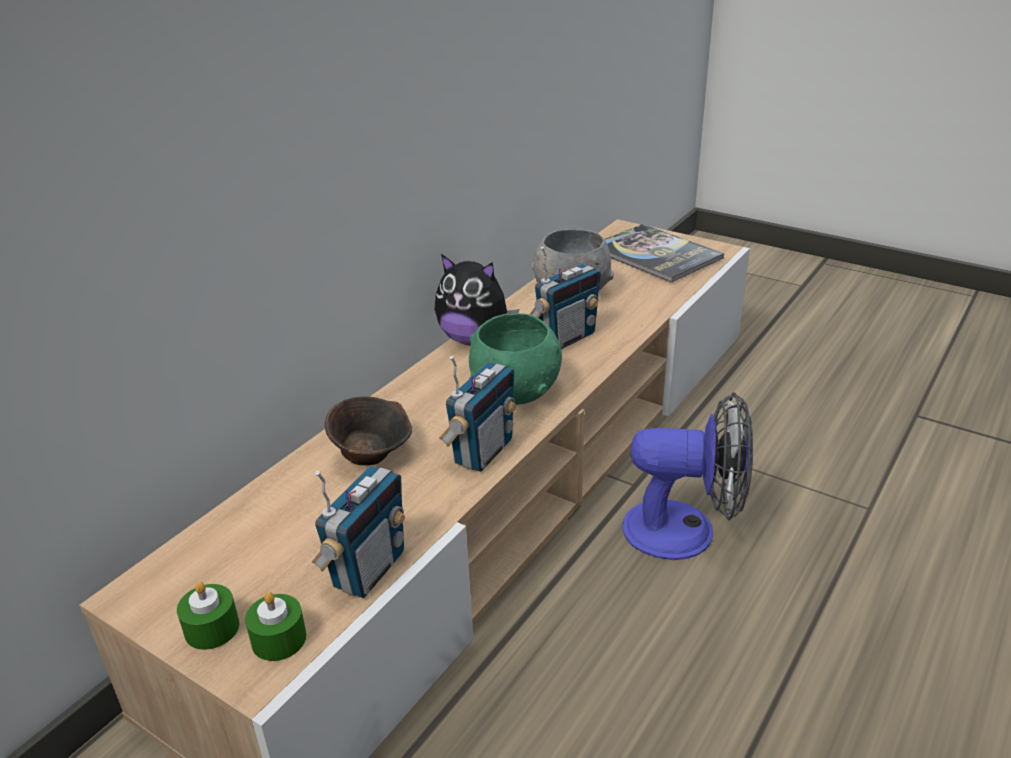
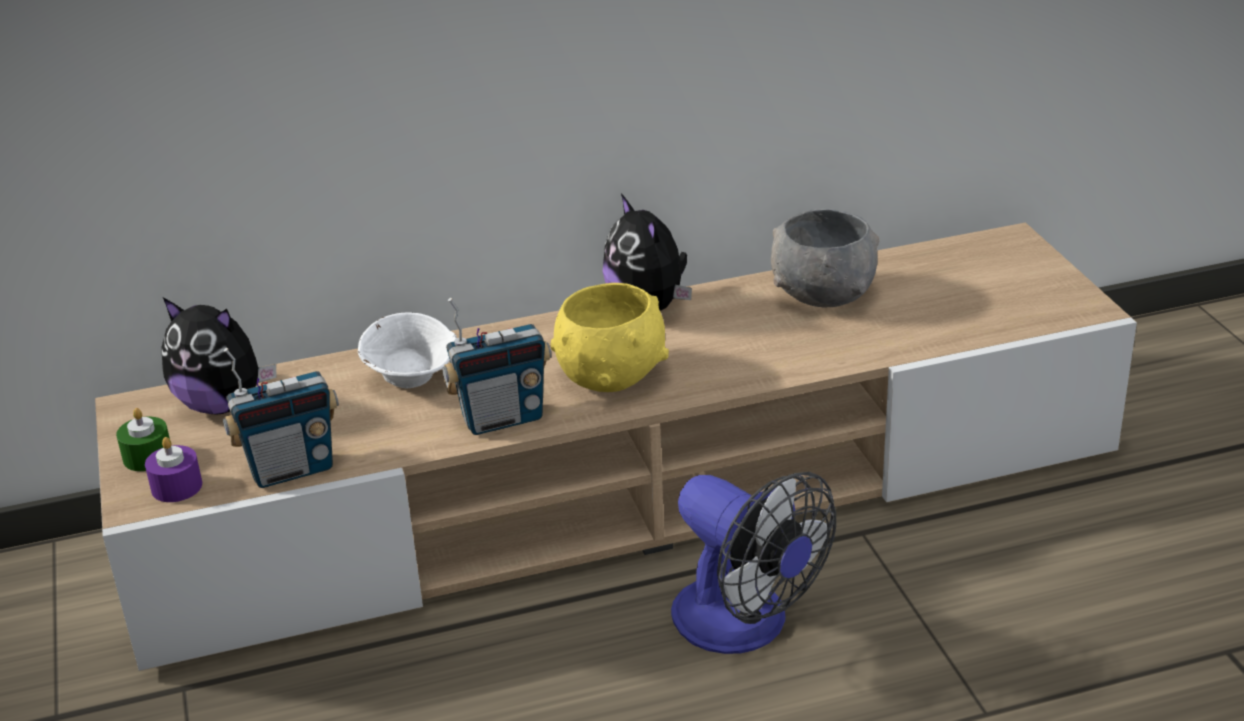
camera: 40 degrees right, 0 degrees up
green candle [245,592,306,661] -> purple candle [145,437,202,502]
brown bowl [325,396,412,465] -> white bowl [358,312,457,388]
green bowl [469,313,562,405] -> yellow bowl [551,283,669,392]
radio [530,246,601,349] -> none
book [605,224,724,283] -> none
none -> plush toy [161,298,276,415]

